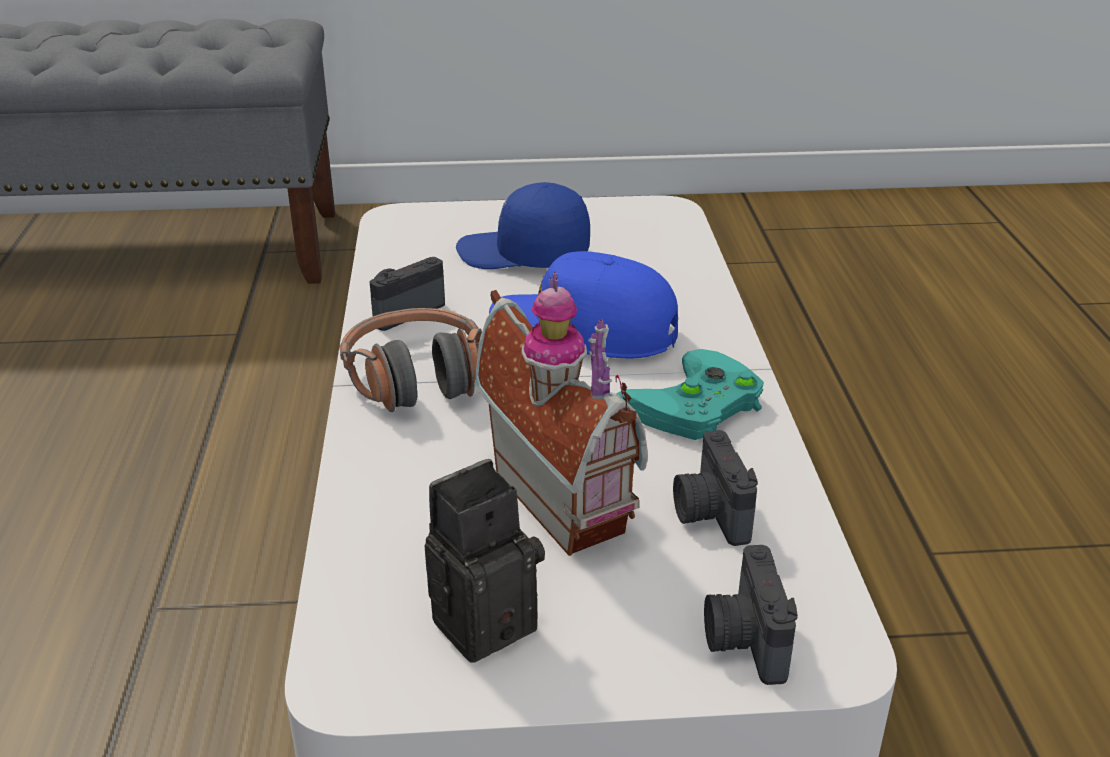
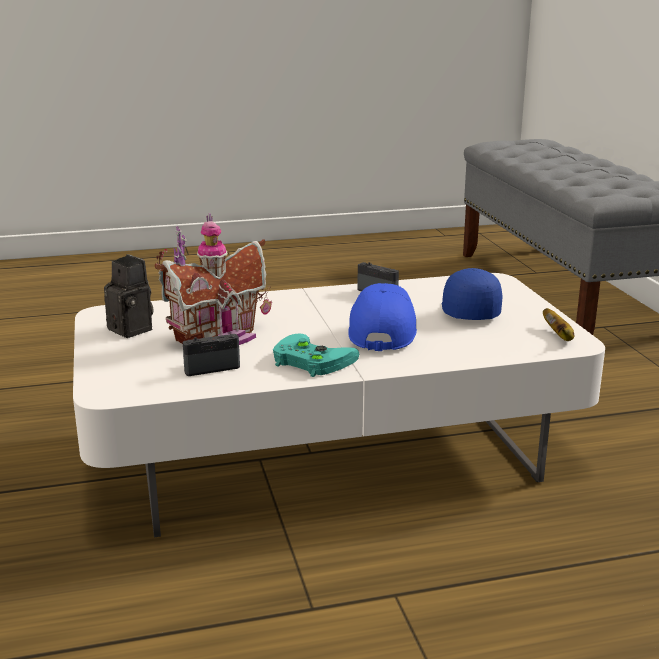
camera: 80 degrees right, 10 degrees down
headphones [340,308,482,412] -> none
camera [704,545,798,685] -> none
none -> banana [543,308,574,341]

